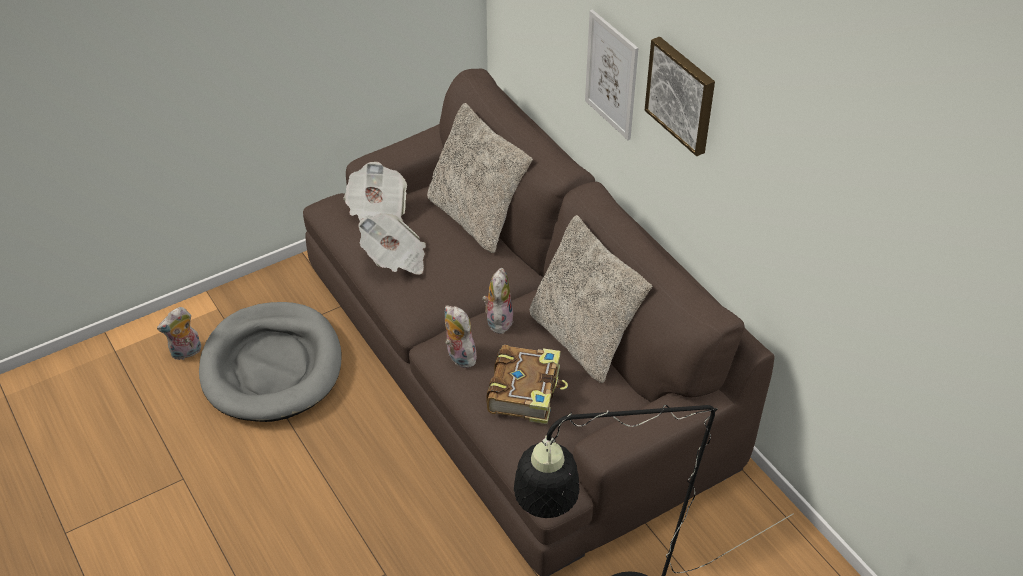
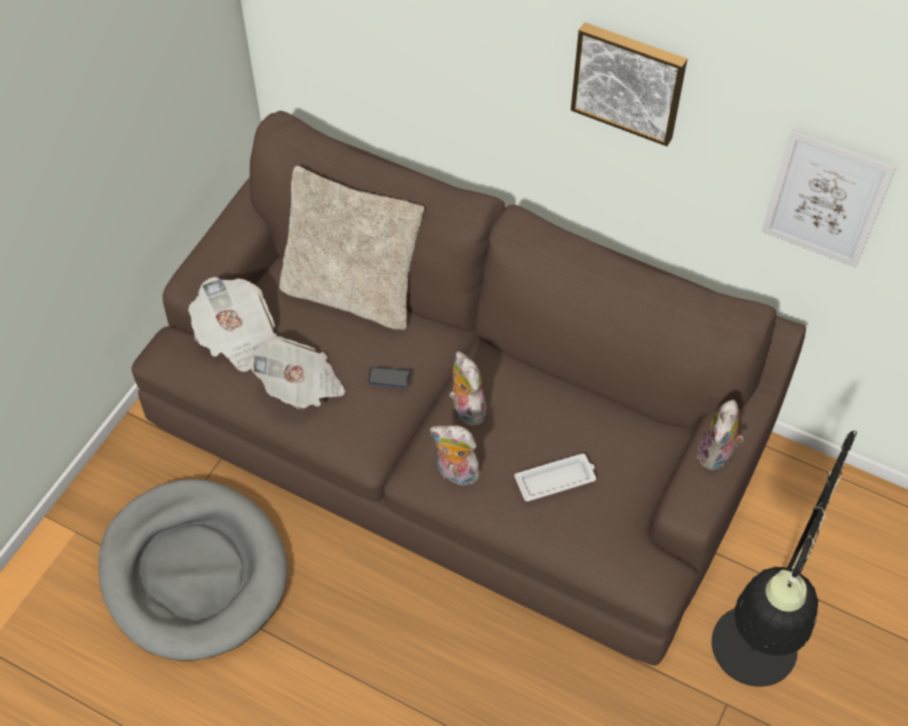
camera: 30 degrees left, 10 degrees up
plush toy [157,307,201,360] -> plush toy moved to [697,400,744,470]
book [486,345,568,424] -> white tray [514,454,596,501]
beige pillow [530,215,652,383] -> none
picture [585,10,638,140] -> picture moved to [761,129,897,268]
none -> phone [368,366,411,388]

